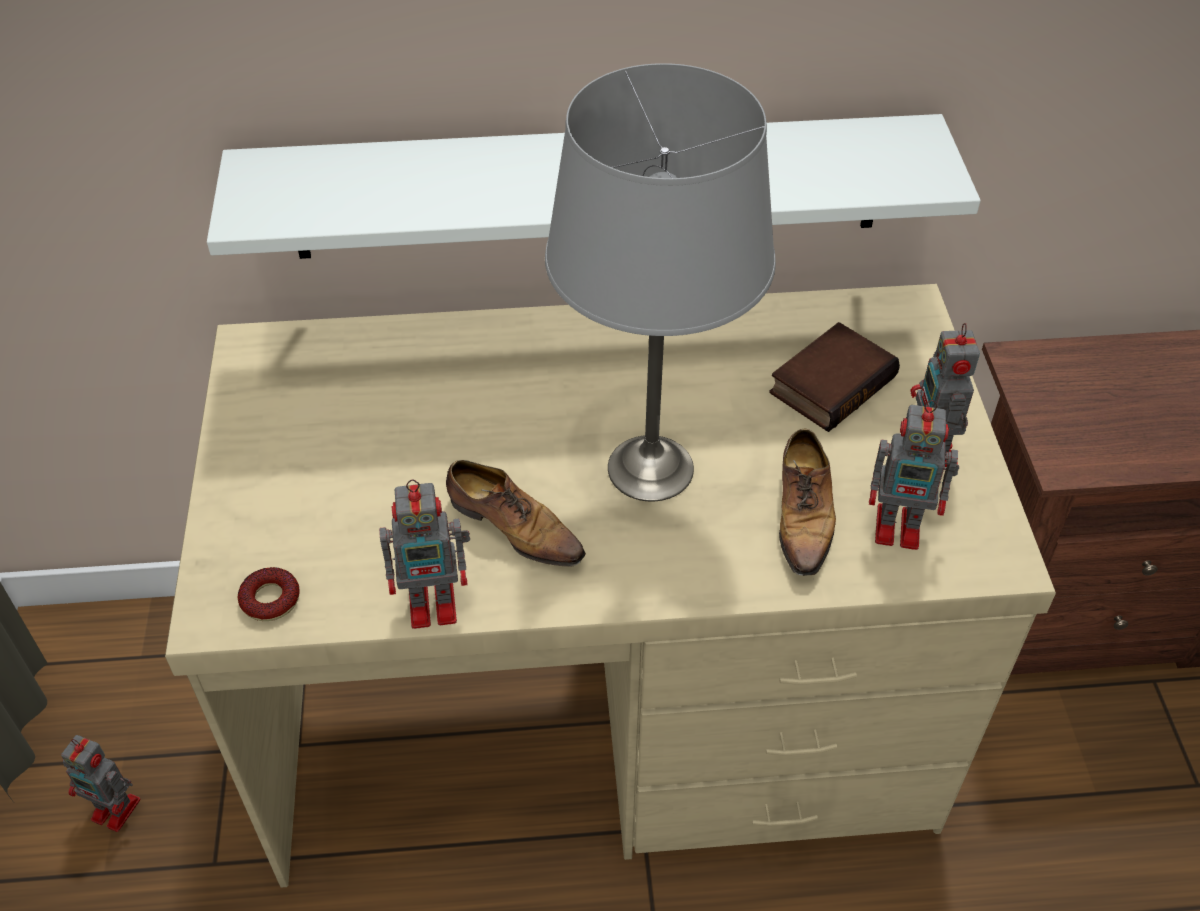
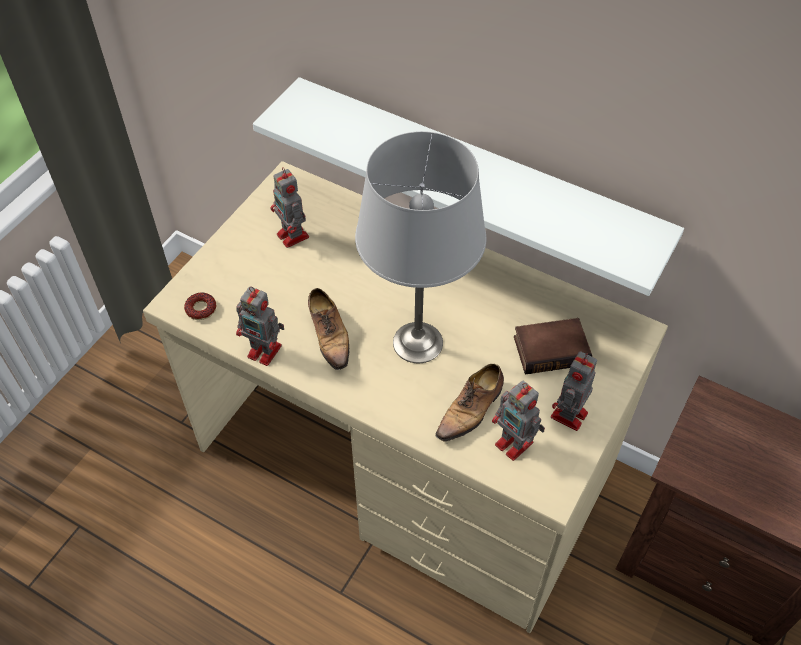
camera: 35 degrees right, 5 degrees up
toy robot [61,735,141,832] -> toy robot moved to [270,167,309,248]

